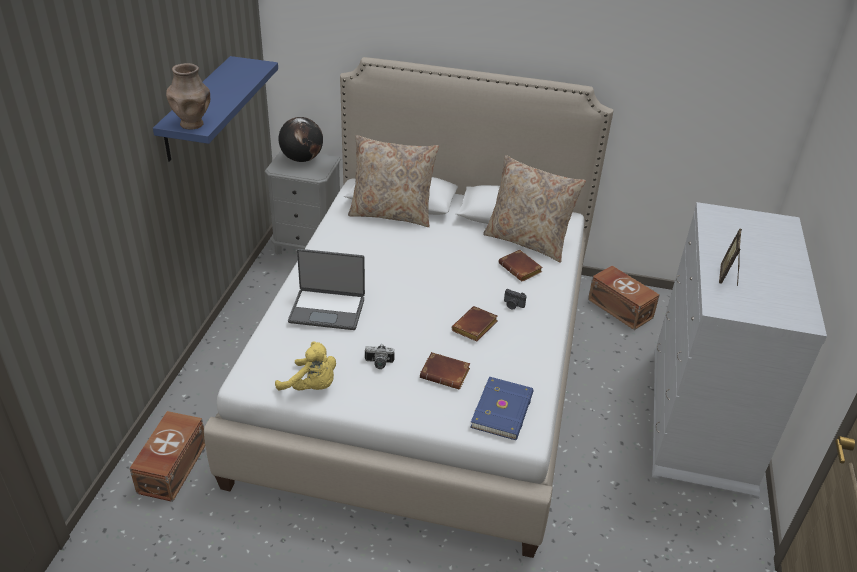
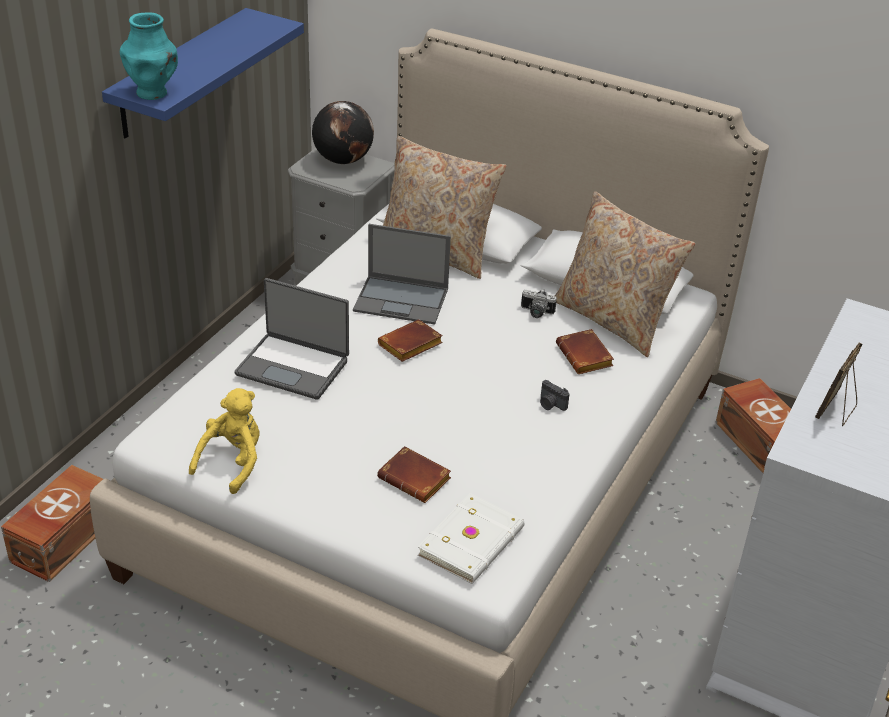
camera: 15 degrees right, 0 degrees up
brown vase [166,63,210,129] -> turquoise vase [120,13,178,100]
yellow plush toy [275,342,336,391] -> yellow plush toy turned 105 degrees counterclockwise [189,388,260,494]
camera [365,344,395,369] -> camera moved to [521,289,557,318]
brown book [452,306,498,341] -> brown book moved to [378,319,443,362]
blue book [470,377,534,440] -> white book [418,493,524,584]
none -> laptop [353,224,451,324]

